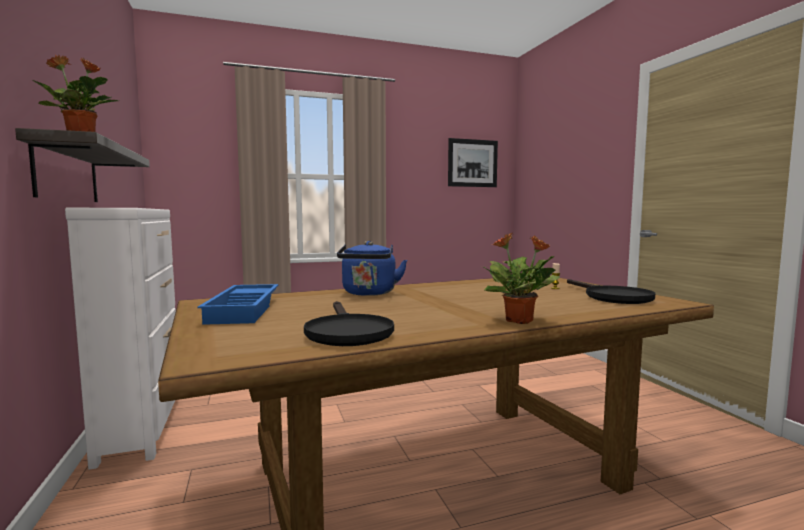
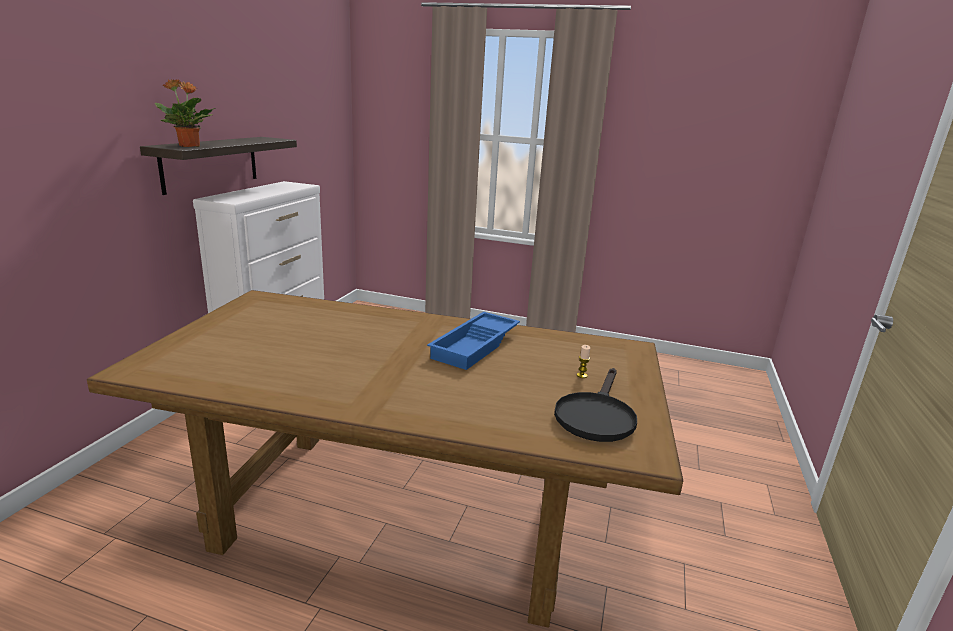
camera: 35 degrees right, 15 degrees up
blue tray [197,284,279,325] -> blue tray moved to [427,312,520,370]
black frying pan [304,301,394,346] -> none
blue kettle [337,241,407,296] -> none
picture [448,138,498,187] -> none
potted plant [482,233,559,324] -> none

